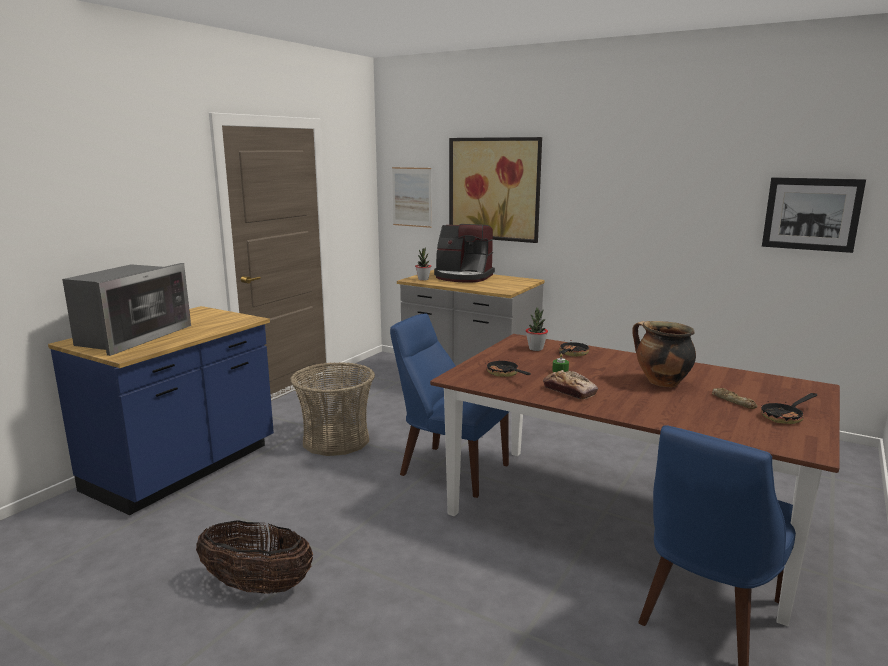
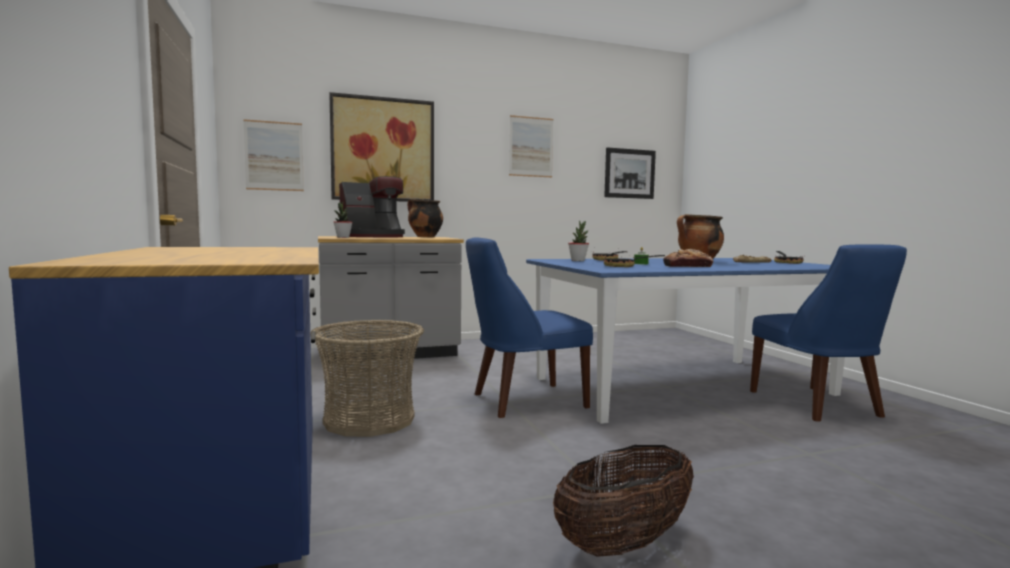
camera: 50 degrees left, 10 degrees down
microwave [62,263,191,356] -> none
brown dining table [430,334,840,626] -> blue dining table [526,258,845,424]
none -> cooking pot [407,199,443,237]
none -> picture [509,115,554,177]

